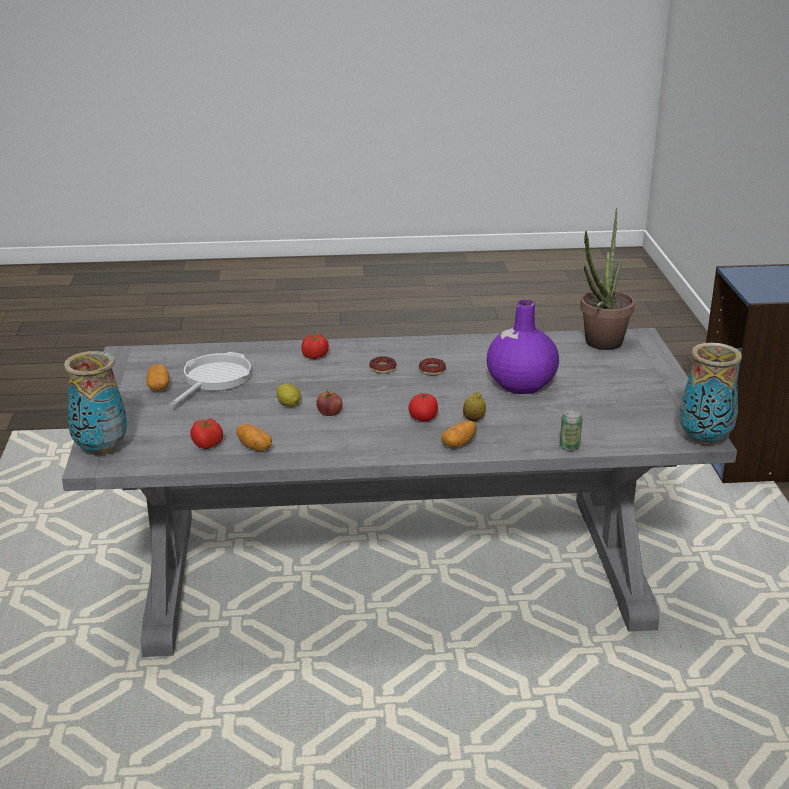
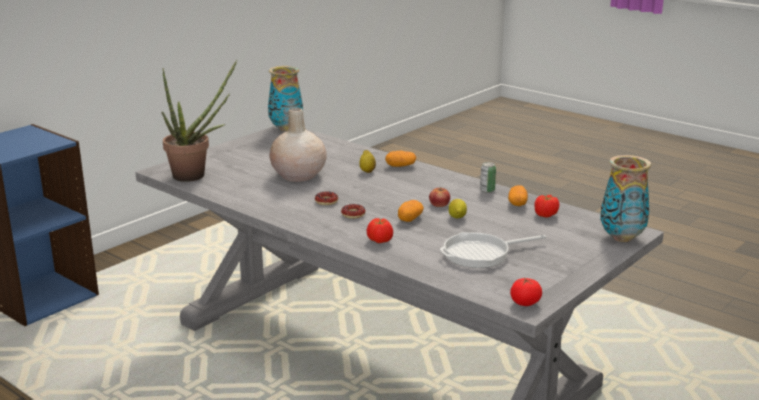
camera: 135 degrees left, 5 degrees down
potato [146,364,170,391] -> potato moved to [398,200,424,222]
tomato [408,393,438,421] -> tomato moved to [510,278,542,306]
purple vase [487,300,559,394] -> beige vase [269,108,327,182]
can [560,410,582,451] -> can moved to [480,162,496,193]

